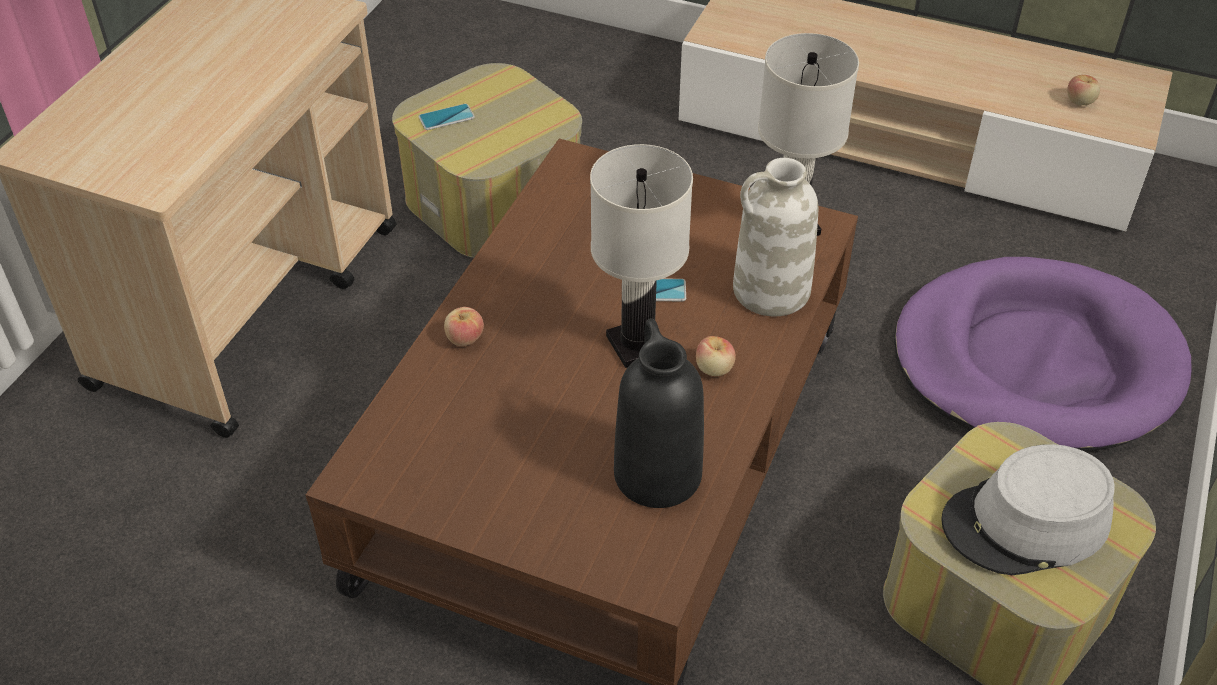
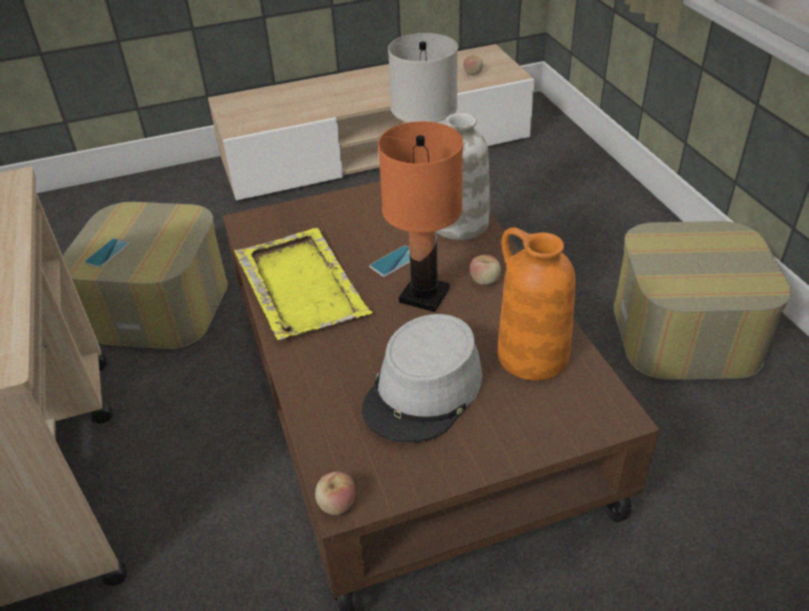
camera: 40 degrees left, 5 degrees down
apple [444,307,484,346] -> apple moved to [315,472,355,515]
white table lamp [590,144,693,368] -> orange table lamp [378,121,463,312]
black vase [614,319,704,508] -> orange vase [497,227,575,381]
purple dog bed [894,257,1192,451] -> none
grey hat [941,444,1115,575] -> grey hat moved to [362,314,482,442]
none -> yellow tray [234,228,373,340]

